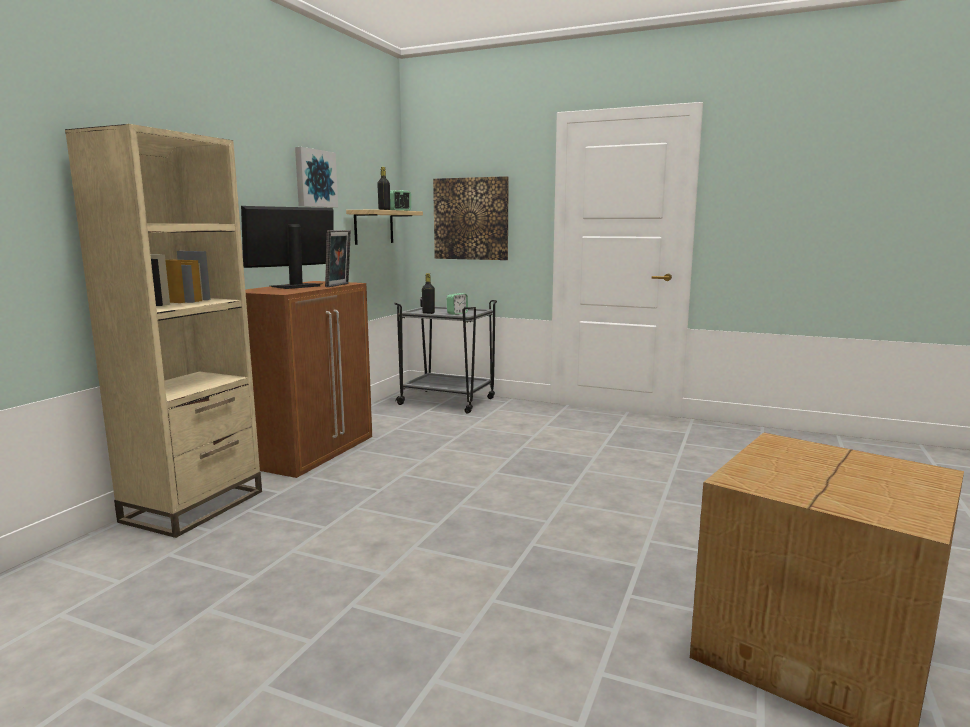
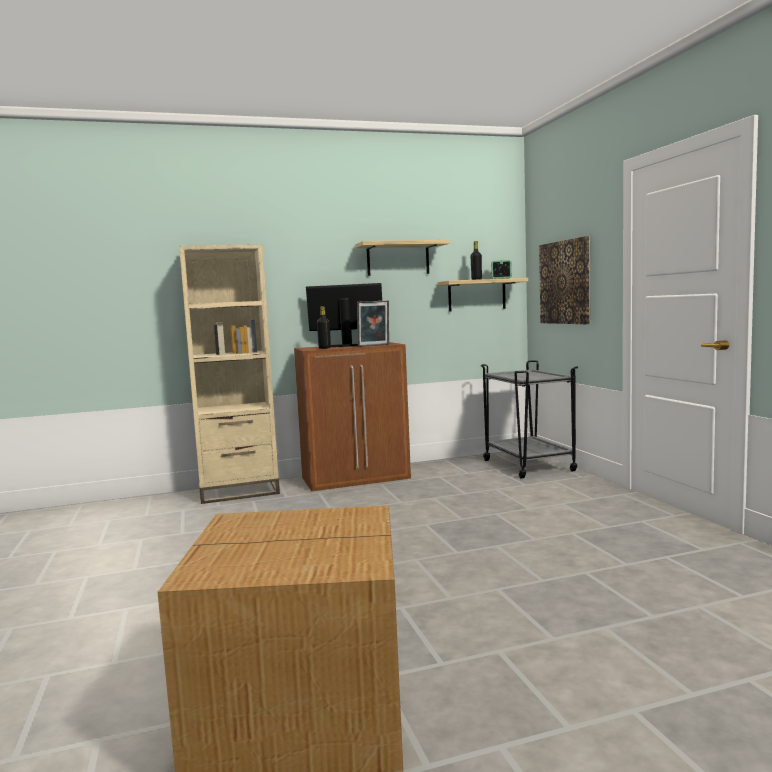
camera: 50 degrees right, 5 degrees down
picture [295,147,338,207] -> shelf [355,240,450,276]
black bottle [422,273,435,314] -> black bottle moved to [317,306,331,349]
alarm clock [447,293,468,315] -> none

